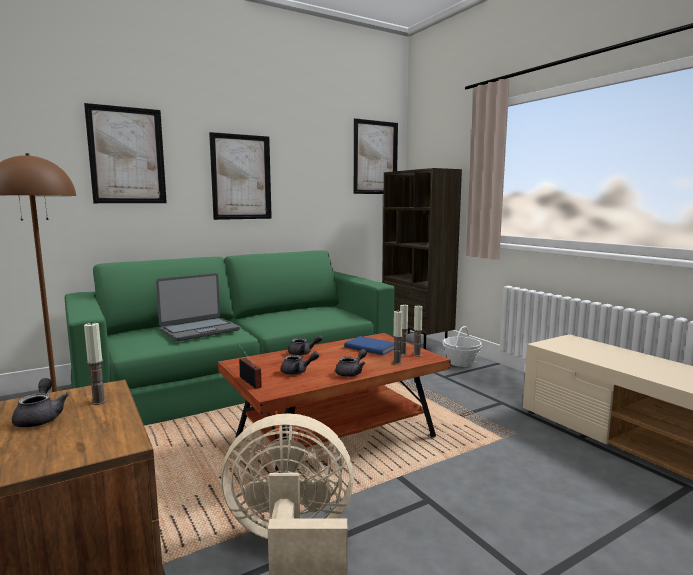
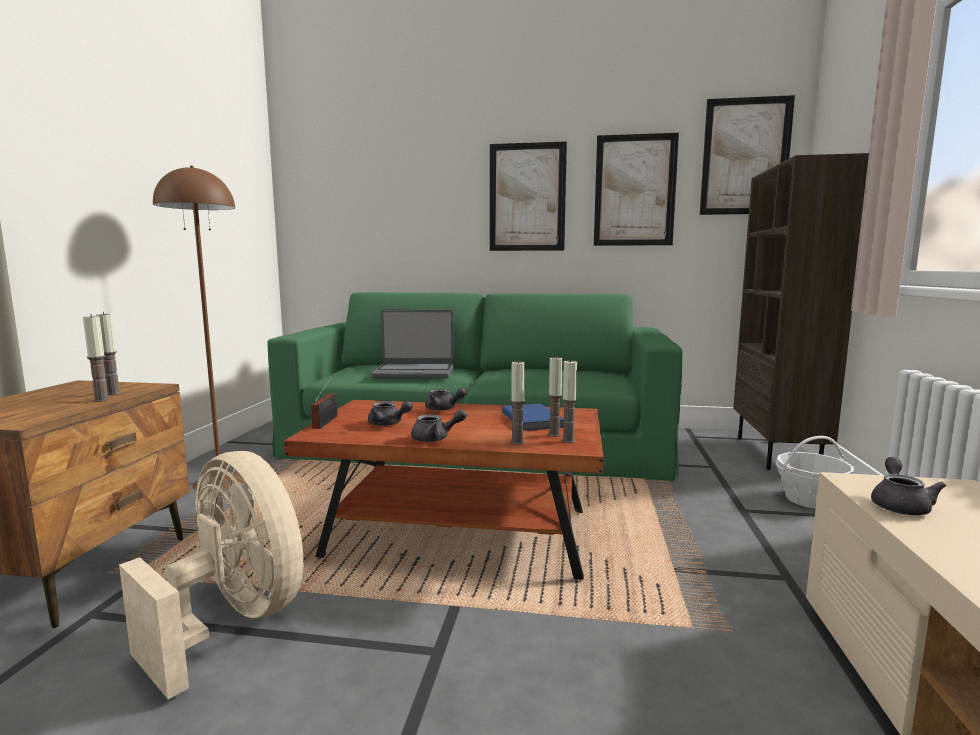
camera: 40 degrees right, 0 degrees up
grey teapot [12,378,69,428] -> grey teapot moved to [871,457,946,515]
picture [84,103,167,203] -> picture moved to [594,133,679,246]
none -> candle [83,314,110,402]

